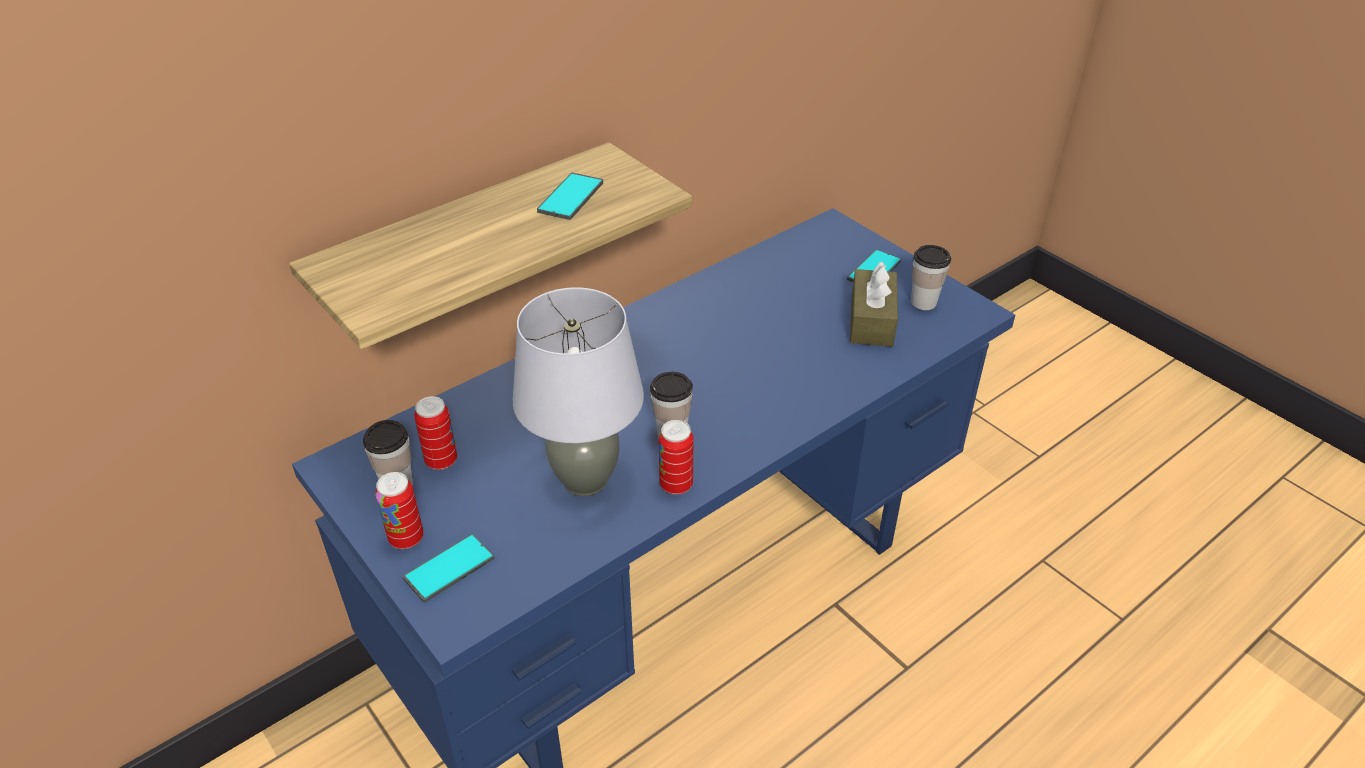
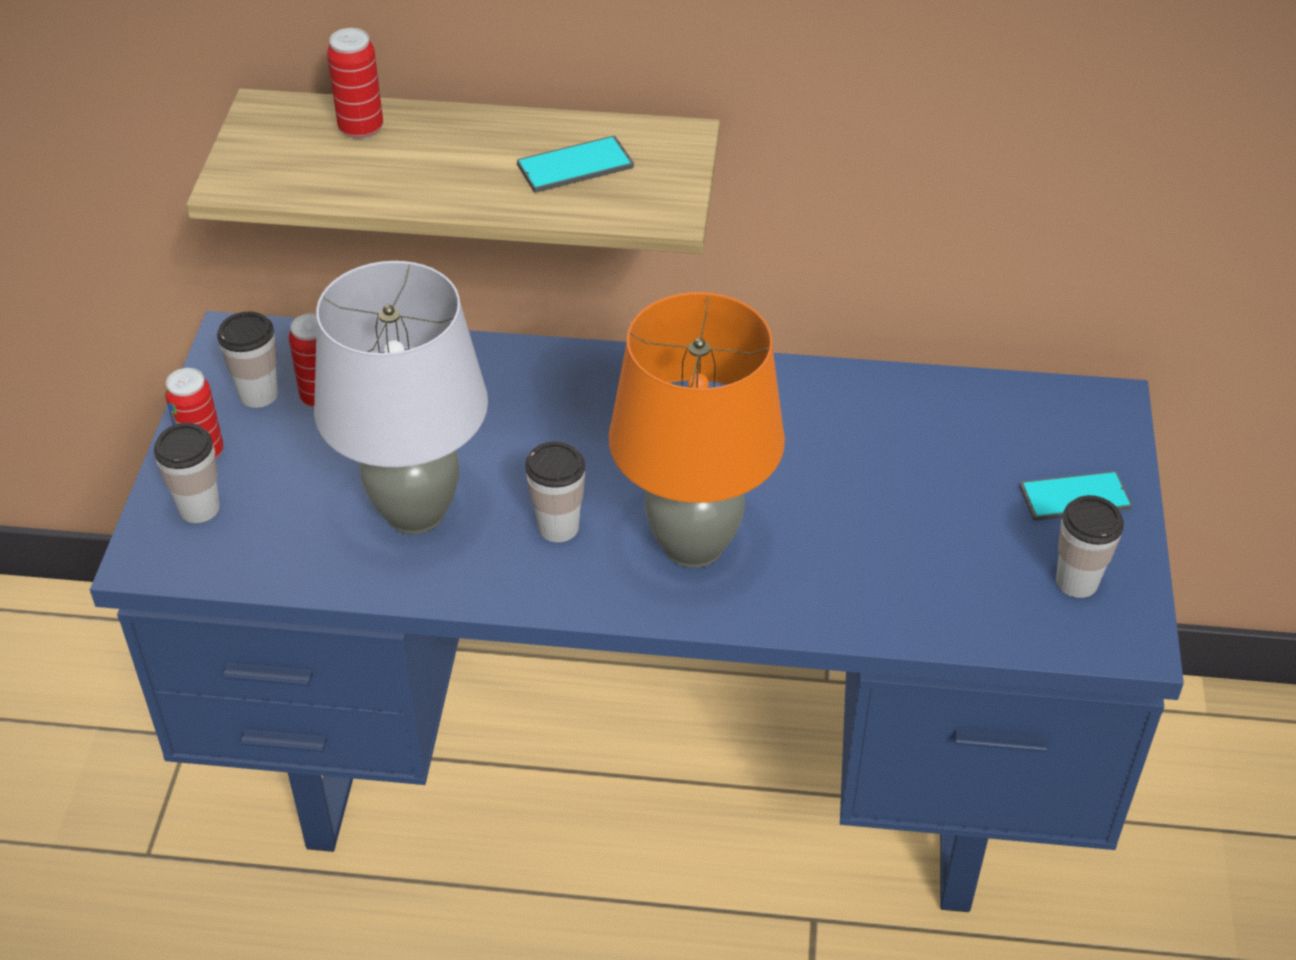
camera: 45 degrees right, 5 degrees up
phone [403,534,494,603] -> cup [154,423,220,523]
can [659,420,694,494] -> can moved to [327,28,383,139]
brown tissue box [850,262,898,347] -> none
none -> orange table lamp [609,292,785,568]

